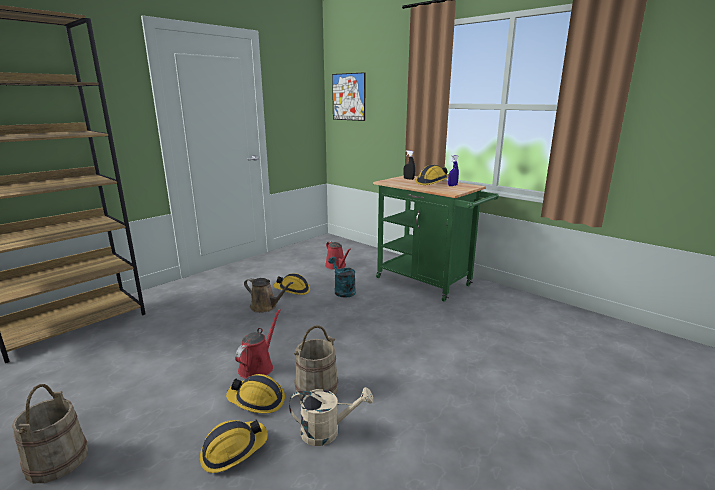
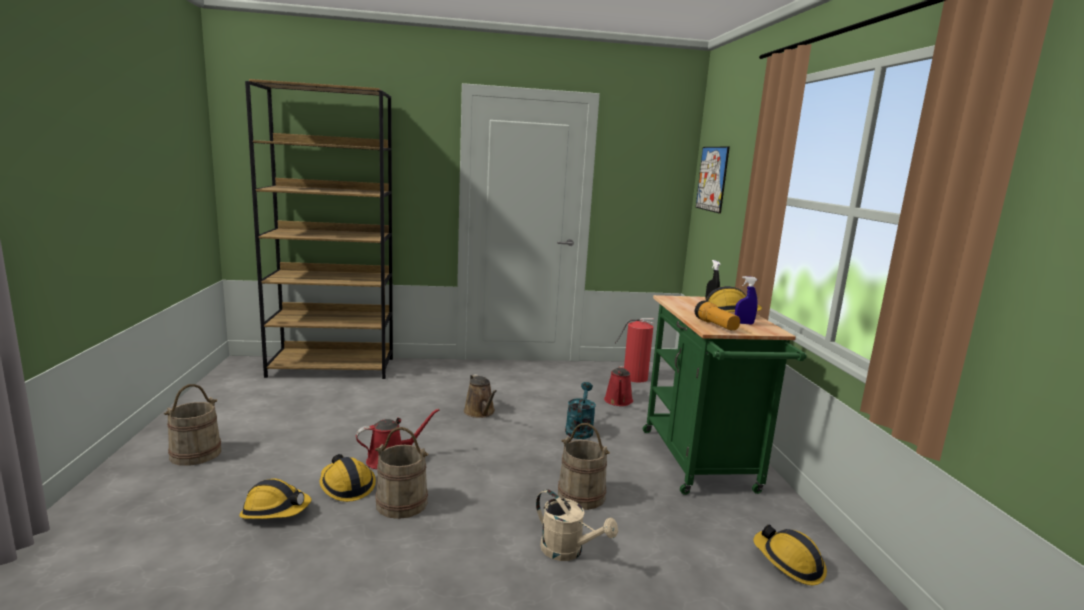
camera: 40 degrees right, 5 degrees down
hard hat [273,274,310,295] -> hard hat moved to [754,524,827,585]
beige watering can [289,387,373,446] -> beige watering can moved to [536,489,618,561]
none -> beige bucket [558,423,610,510]
none -> fire extinguisher [615,318,654,383]
none -> flashlight [695,301,740,330]

